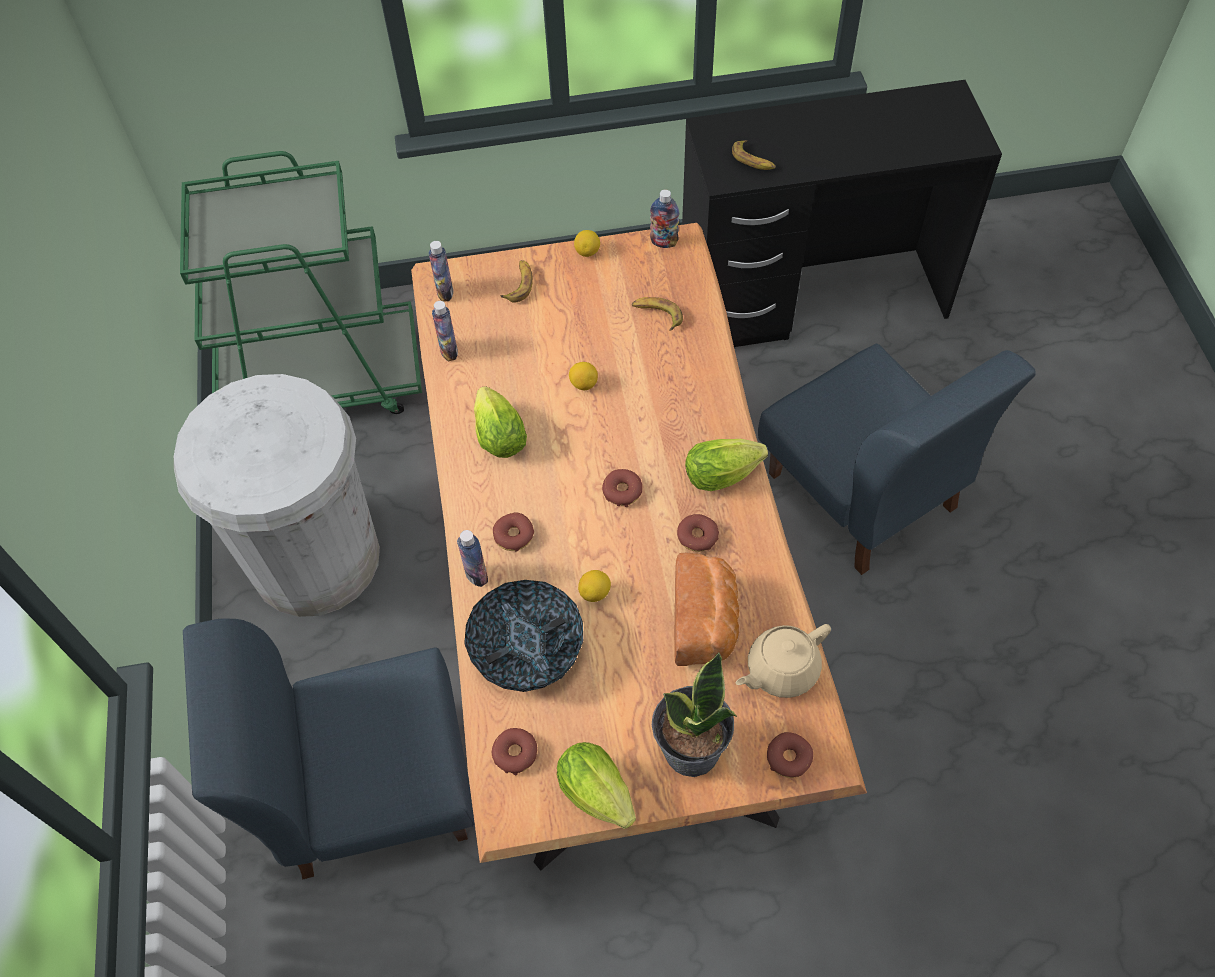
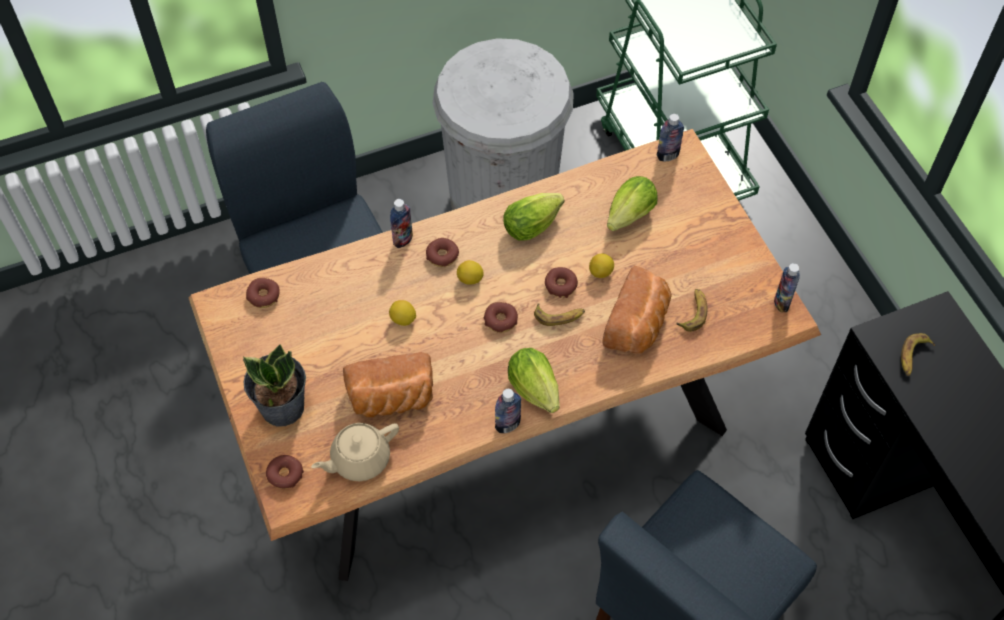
camera: 75 degrees right, 0 degrees up
bottle [432,301,458,361] -> bottle moved to [495,389,521,433]
bowl [464,580,583,692] -> none
banana [500,260,533,303] -> banana moved to [534,303,585,326]
lettuce [557,742,636,829] -> lettuce moved to [607,176,657,231]
lemon [574,230,600,257] -> lemon moved to [457,260,484,285]
donut [677,514,719,552] -> donut moved to [545,267,578,298]
beige teapot [736,624,831,698] -> beige teapot turned 75 degrees counterclockwise [311,423,399,481]
none -> bread [603,266,672,354]

